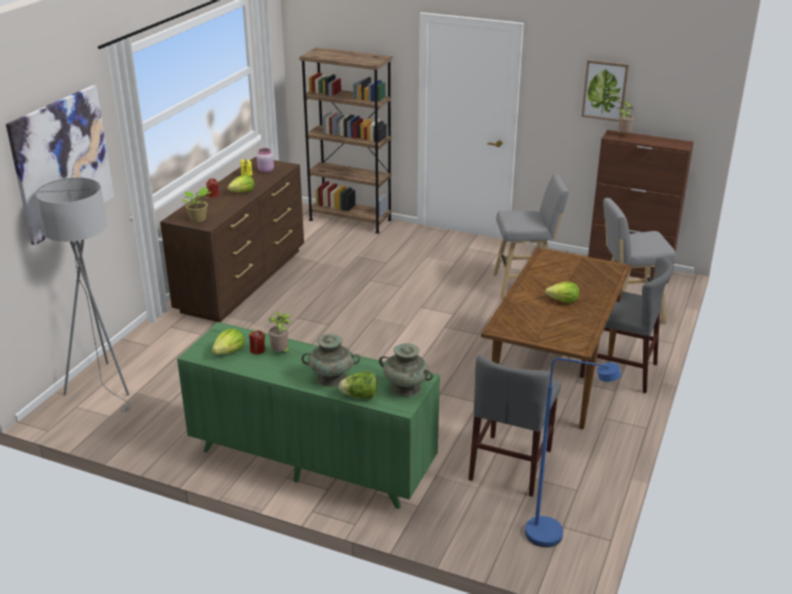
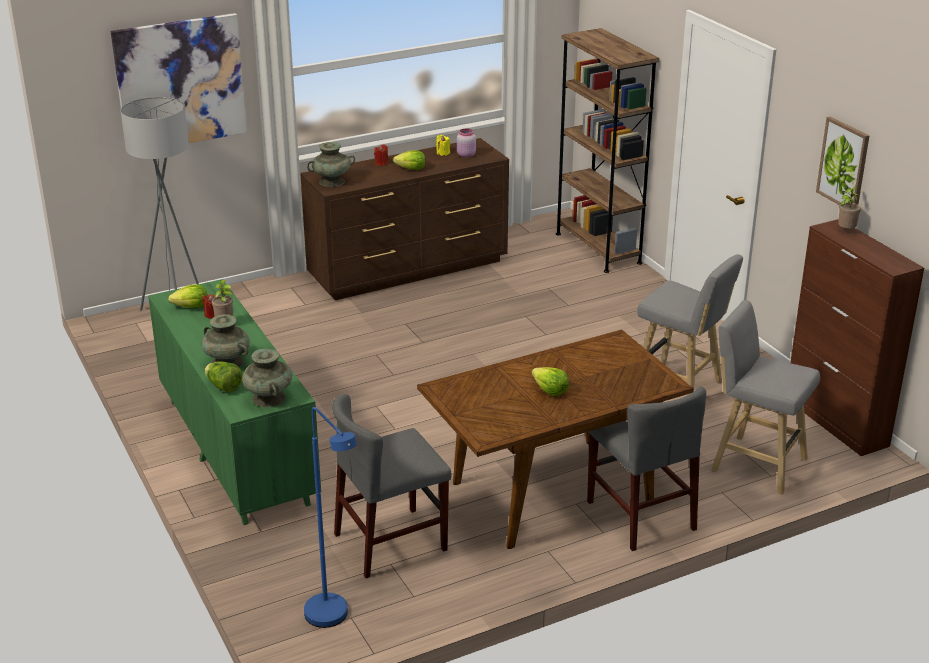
camera: 40 degrees right, 0 degrees up
potted plant [181,187,211,222] -> turquoise vase [307,142,355,187]

